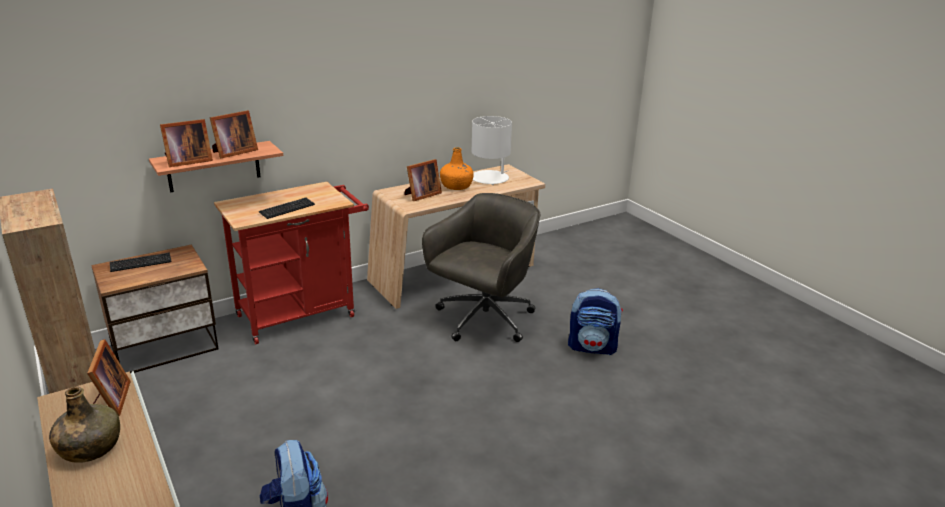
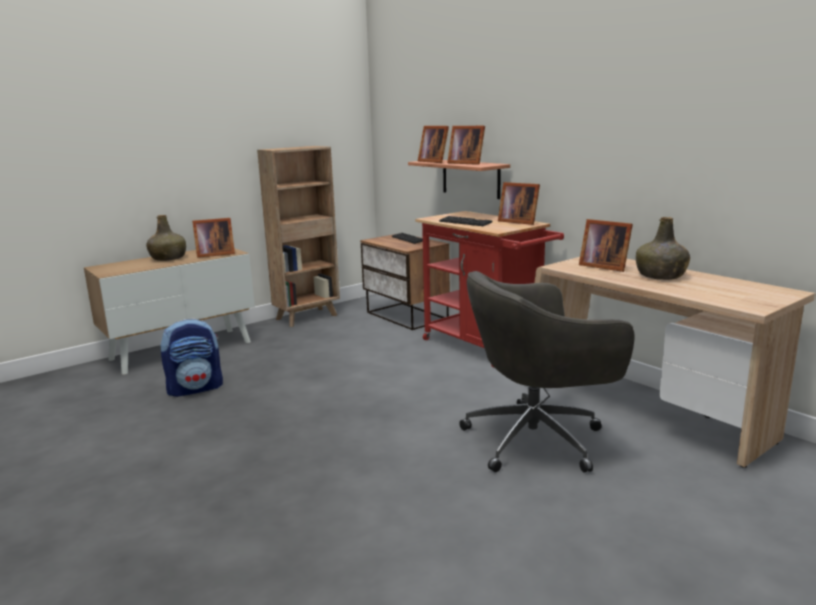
camera: 85 degrees right, 10 degrees down
grey office chair [422,193,540,342] -> grey office chair turned 135 degrees clockwise [459,271,635,473]
orange bottle [440,147,474,190] -> green bottle [636,217,690,280]
white table lamp [472,116,512,185] -> none
backpack [568,288,623,355] -> none
none -> picture frame [498,182,540,225]

